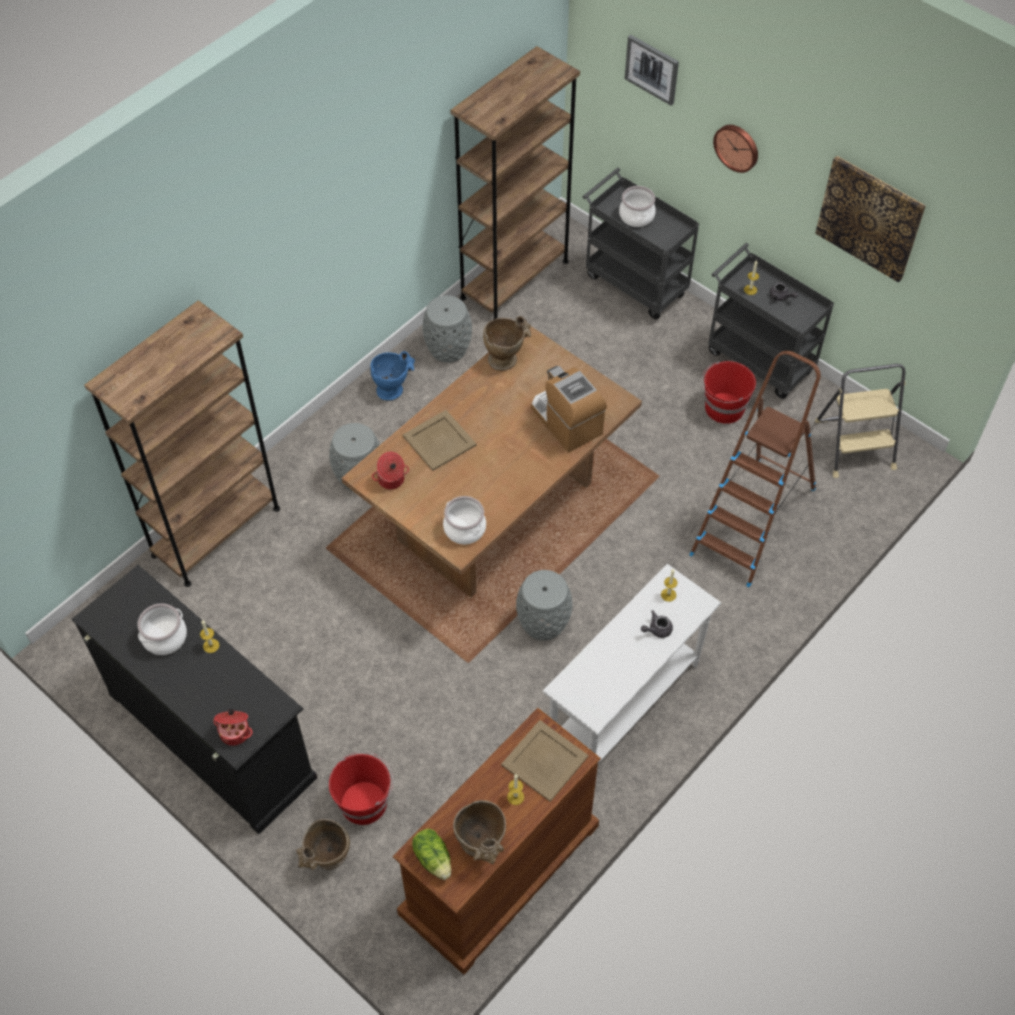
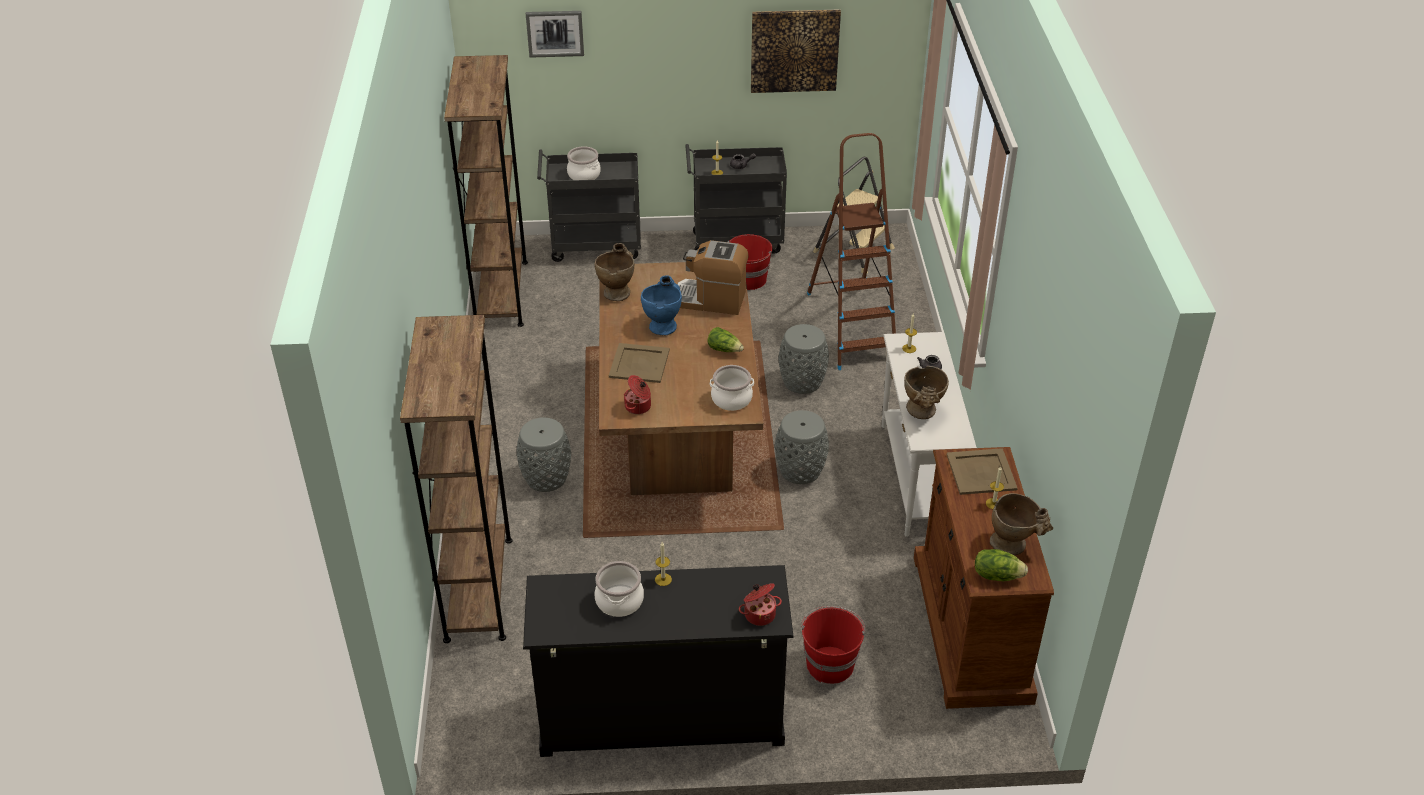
camera: 45 degrees left, 15 degrees down
beige vase [296,819,350,870] -> beige vase moved to [904,366,949,419]
blue vase [370,351,415,401] -> blue vase moved to [641,275,682,336]
grey stool [422,295,472,363] -> grey stool moved to [779,324,829,394]
wall clock [713,125,758,173] -> none
none -> lettuce [708,327,744,352]

